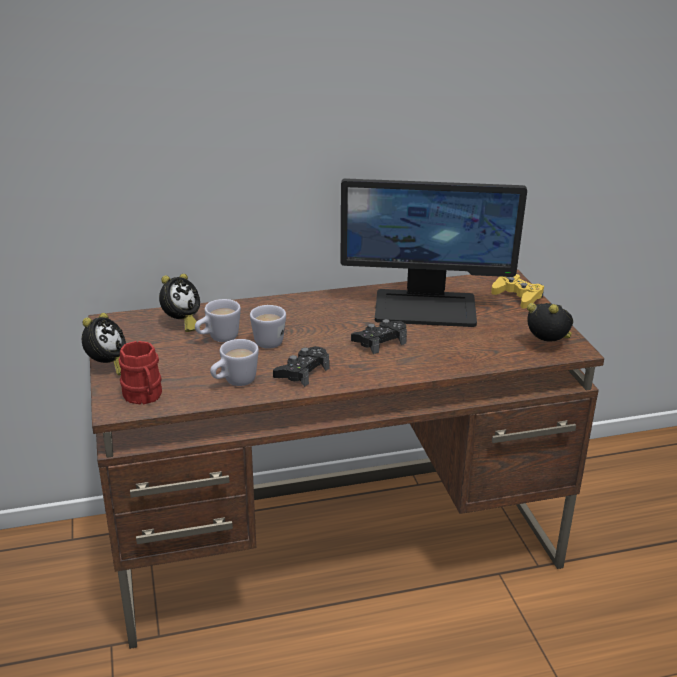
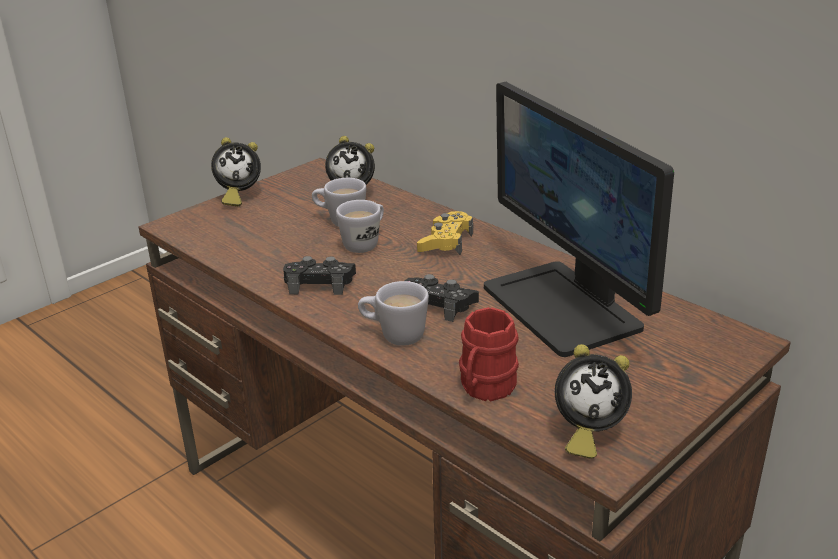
camera: 60 degrees right, 0 degrees up
red mug [119,341,162,404] -> red mug moved to [459,307,519,401]
white mug [210,339,259,386] -> white mug moved to [358,281,429,346]
yellow game controller [491,274,544,309] -> yellow game controller moved to [417,211,473,255]
alarm clock [527,303,573,342] -> alarm clock turned 90 degrees clockwise [555,344,632,459]

